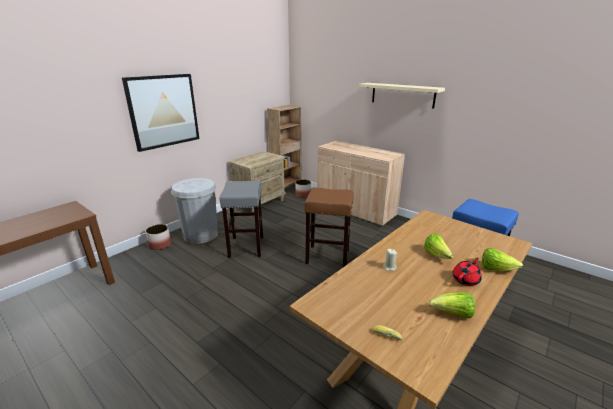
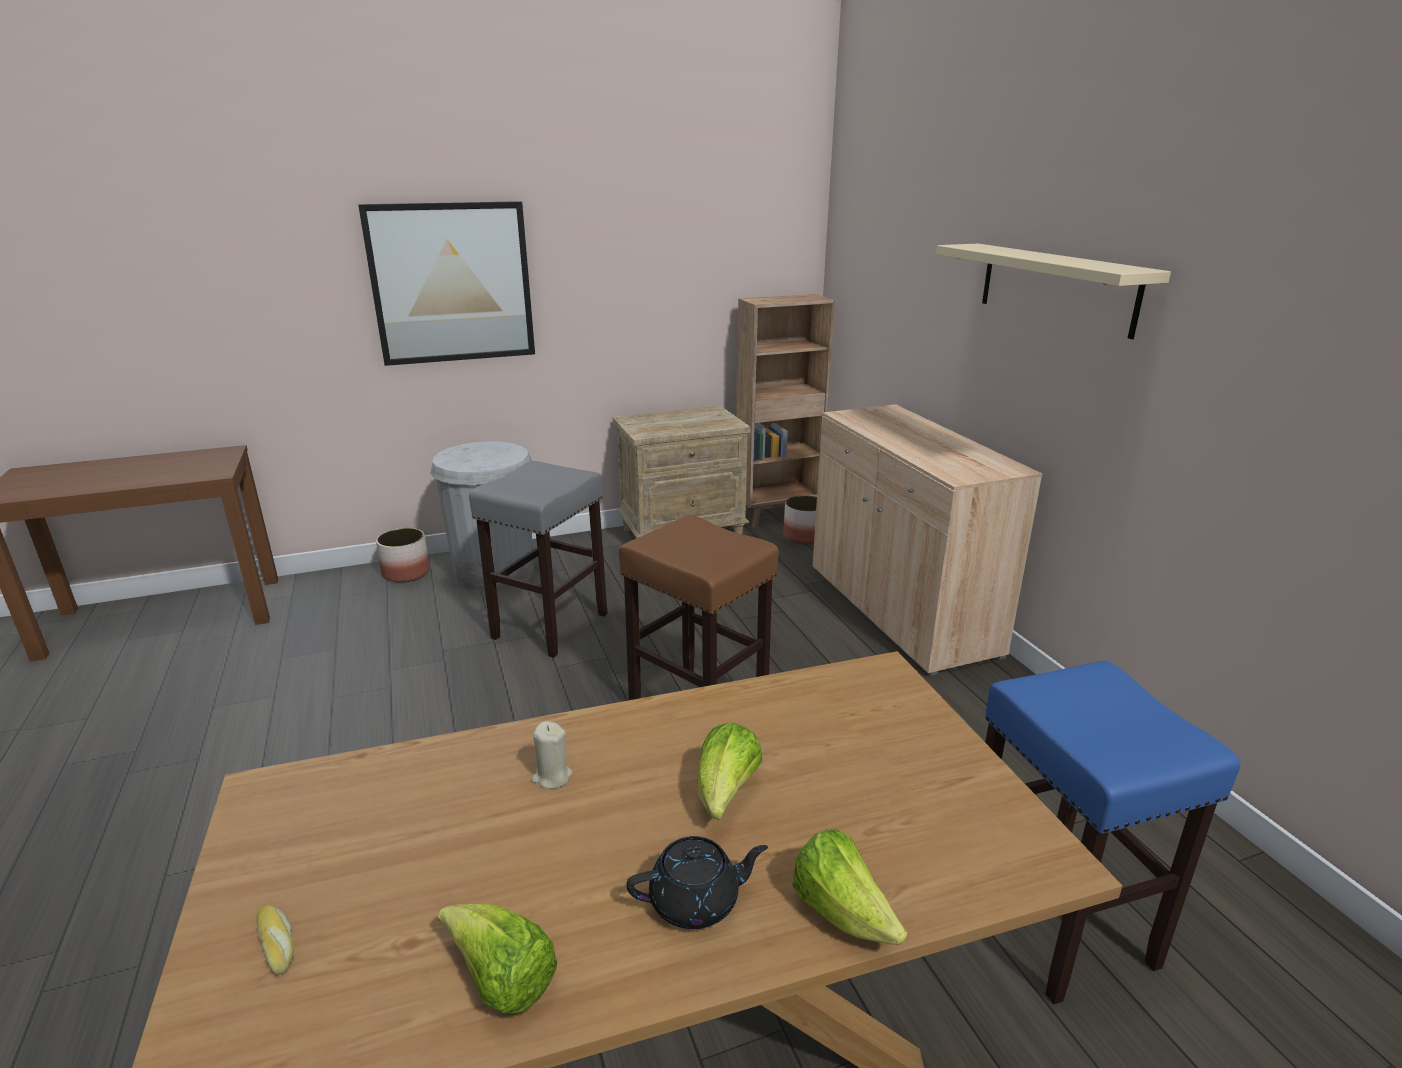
camera: 30 degrees right, 0 degrees up
red teapot [452,257,482,286] -> black teapot [626,836,768,929]

